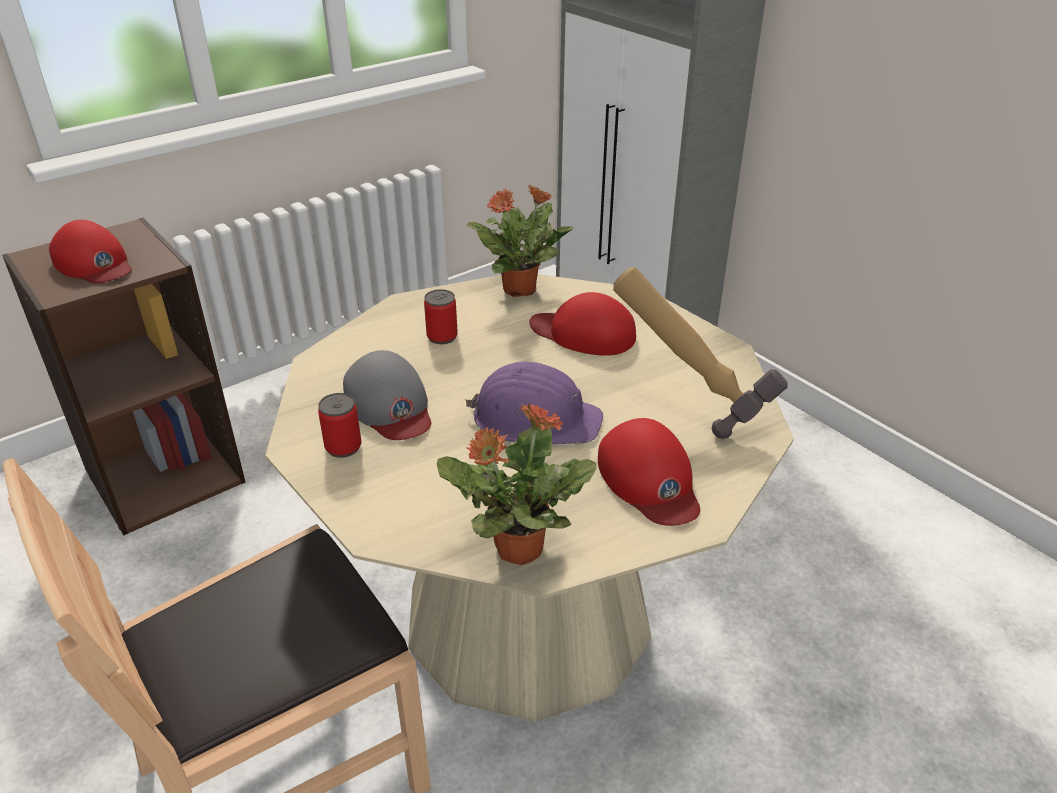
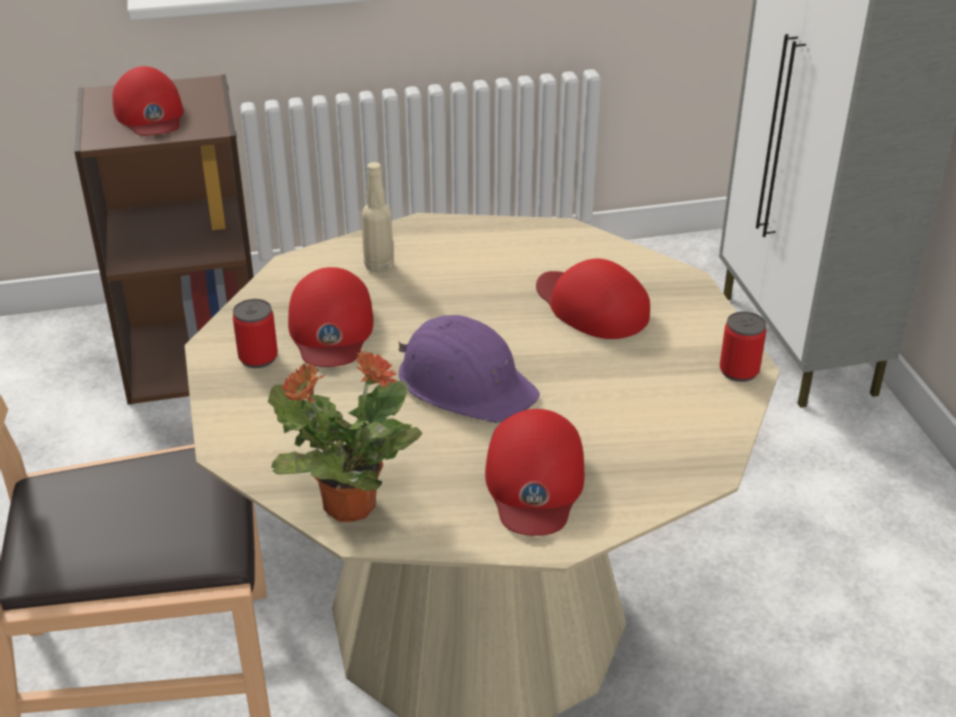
camera: 25 degrees right, 0 degrees up
grey cap [343,350,431,440] -> red cap [288,267,373,367]
can [424,289,458,344] -> can moved to [720,312,767,382]
potted plant [467,185,574,297] -> none
hammer [613,268,788,439] -> none
none -> beige bottle [362,162,394,273]

